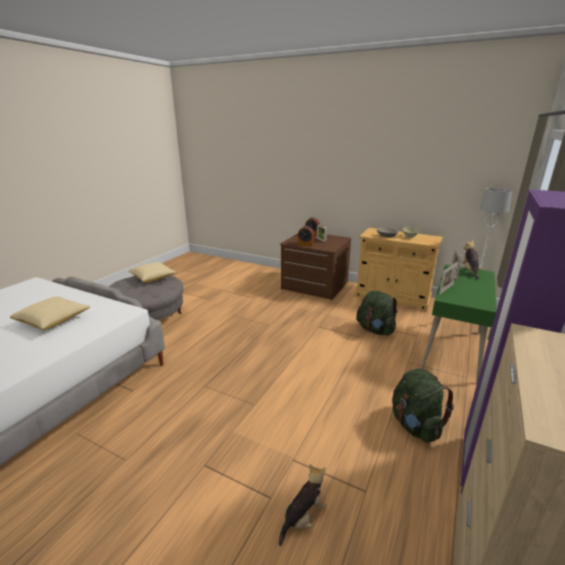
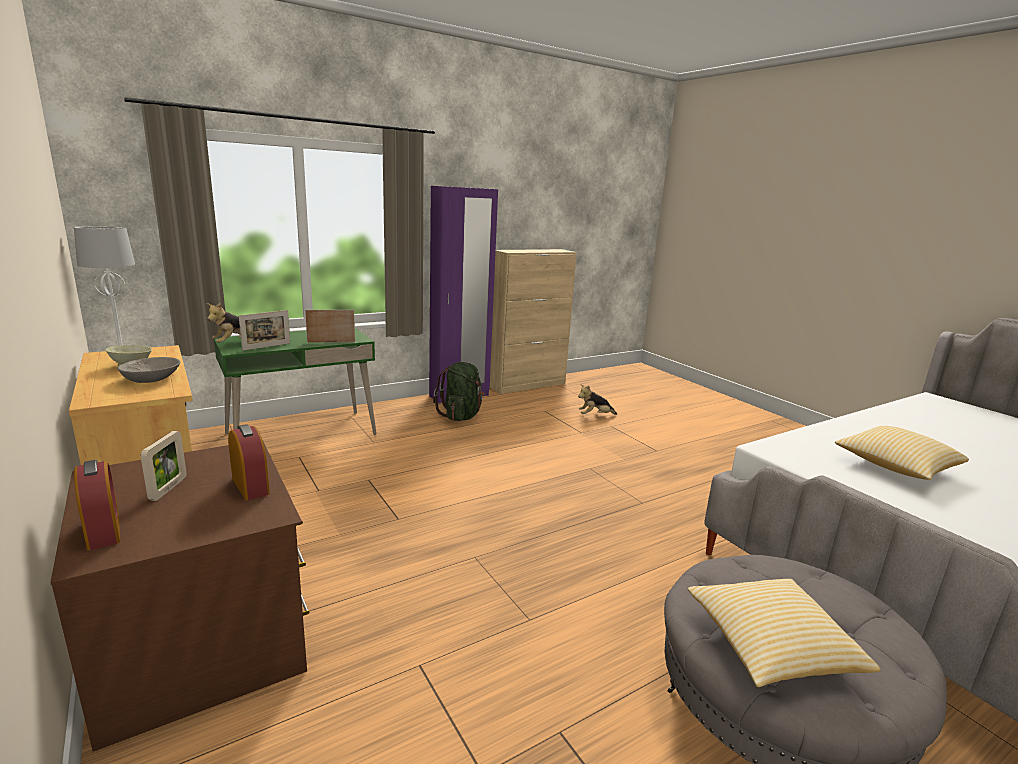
camera: 150 degrees left, 5 degrees down
green backpack [356,290,397,335] -> none

